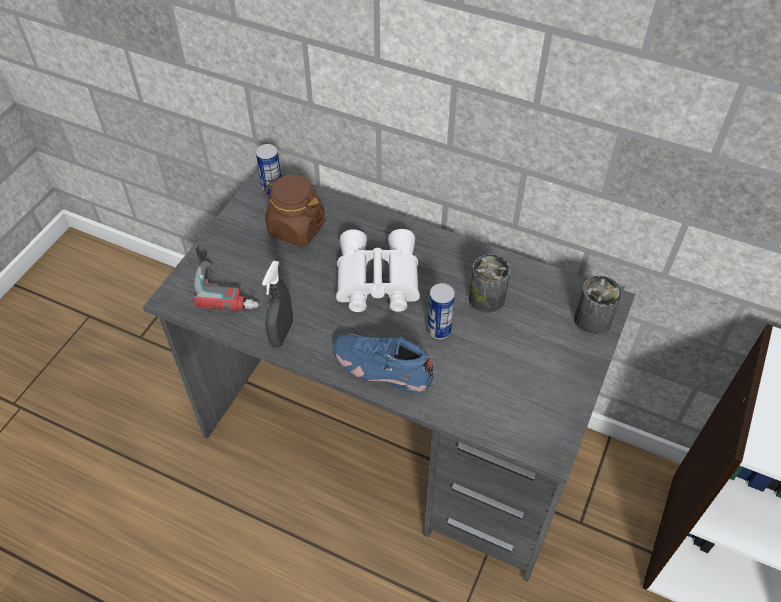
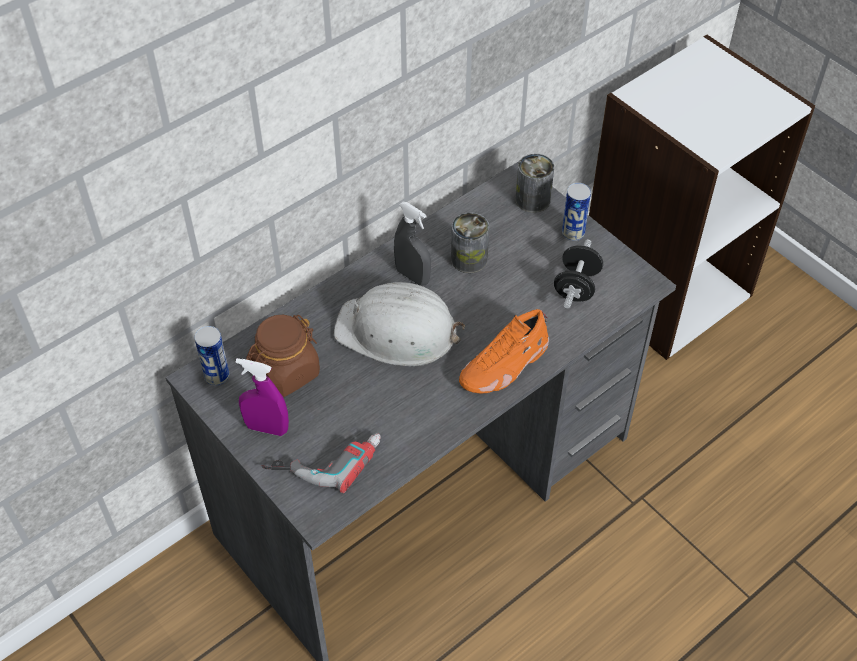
camera: 65 degrees left, 0 degrees up
grey spray bottle [262,261,293,348] -> grey spray bottle moved to [394,202,431,286]
blue shoe [333,334,434,393] -> orange shoe [459,309,549,393]
white binoculars [336,229,420,312] -> white hard hat [334,282,465,366]
can [427,283,455,340] -> can moved to [562,183,591,241]
none -> purple spray bottle [236,358,289,436]
none -> black dumbbell [554,239,603,309]

